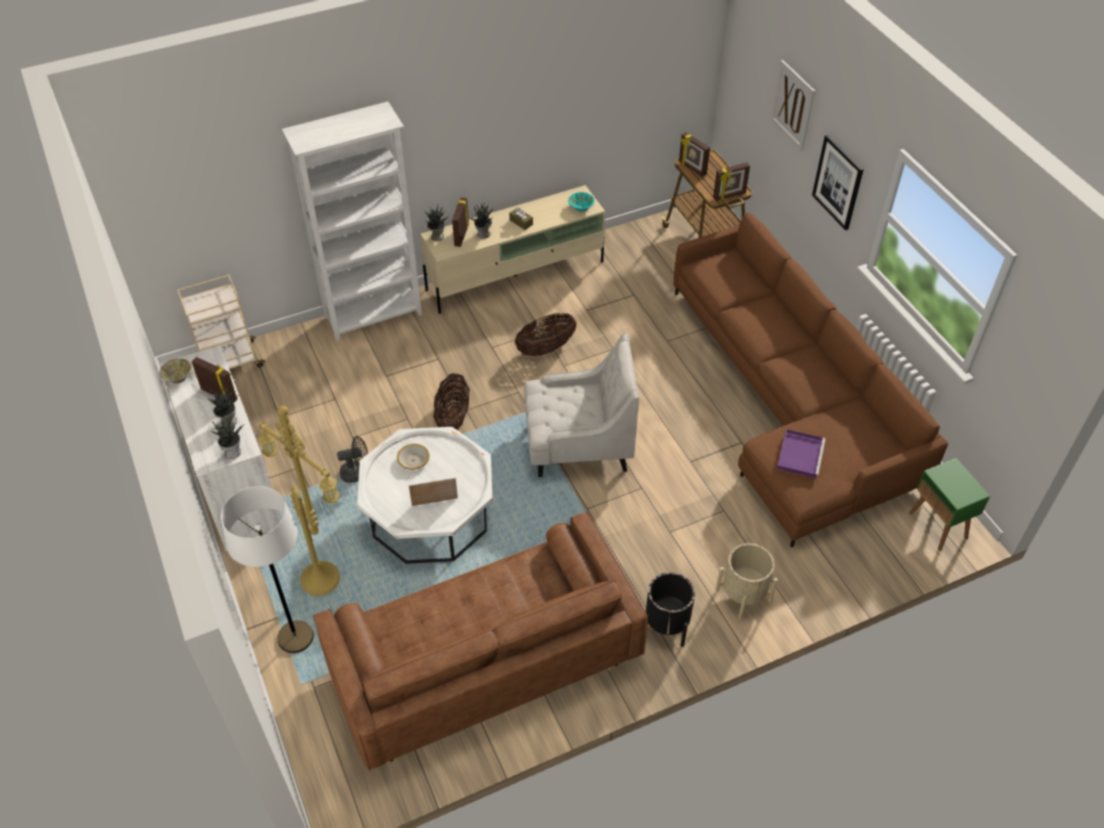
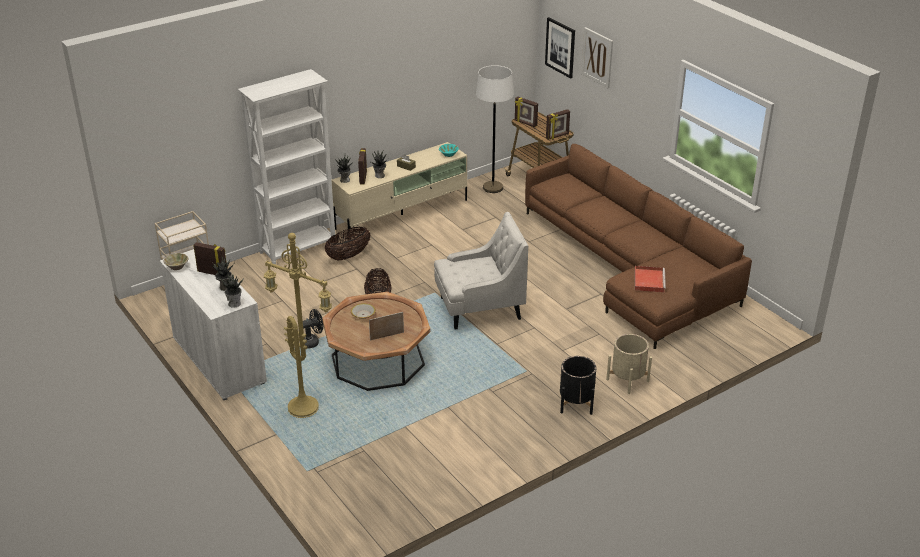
camera: 10 degrees left, 15 degrees down
white floor lamp [221,486,314,653] -> white floor lamp moved to [476,65,514,193]
brown sofa [313,511,648,771] -> none
white coffee table [357,427,493,564] -> brown coffee table [322,292,430,391]
basket [515,313,576,356] -> basket moved to [325,227,370,261]
purple tray [777,429,826,479] -> red tray [635,266,666,292]
picture [812,135,864,230] -> picture moved to [545,17,575,79]
green side table [909,458,990,551] -> none

